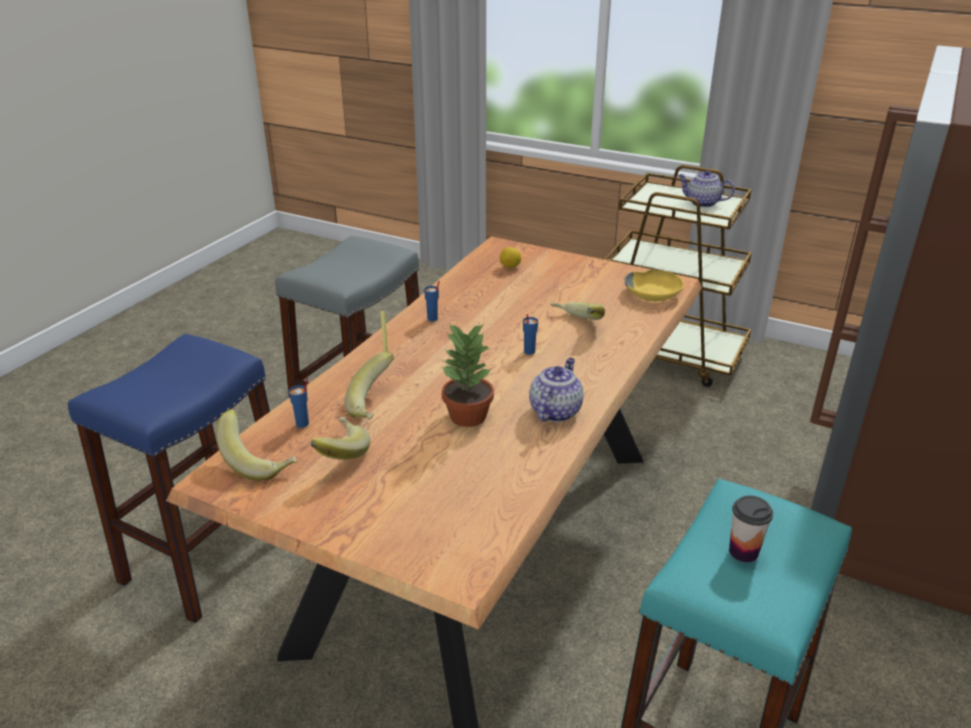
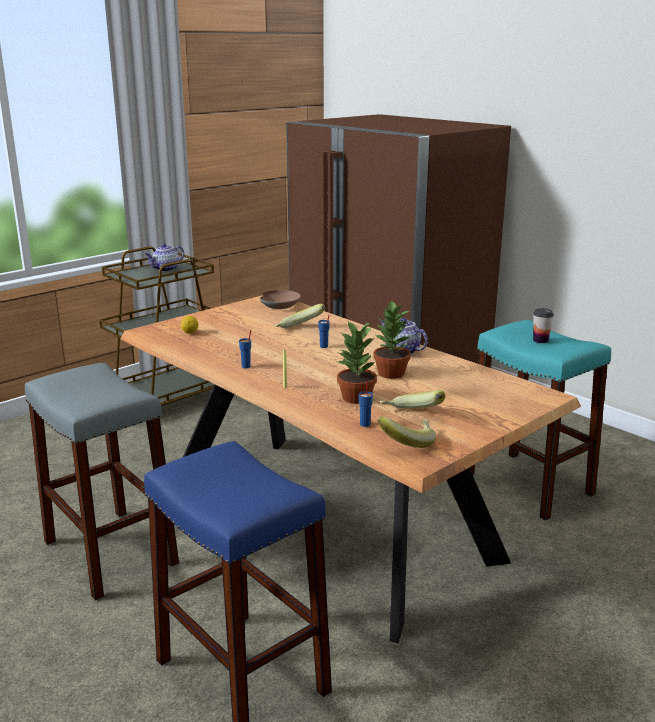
camera: 70 degrees left, 10 degrees down
banana [345,352,394,420] -> potted plant [337,321,377,404]
yellow bowl [624,269,684,301] -> brown bowl [260,290,301,309]

